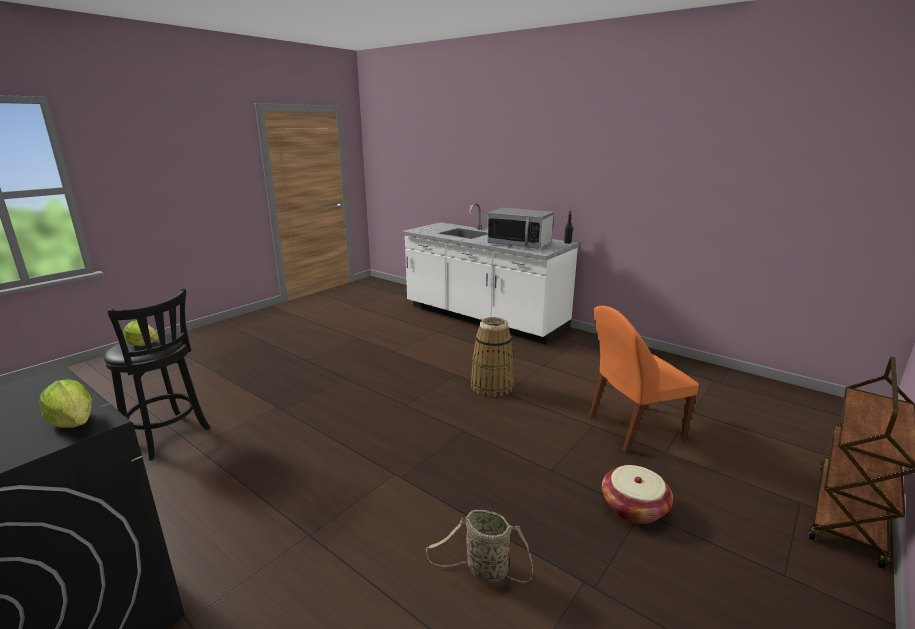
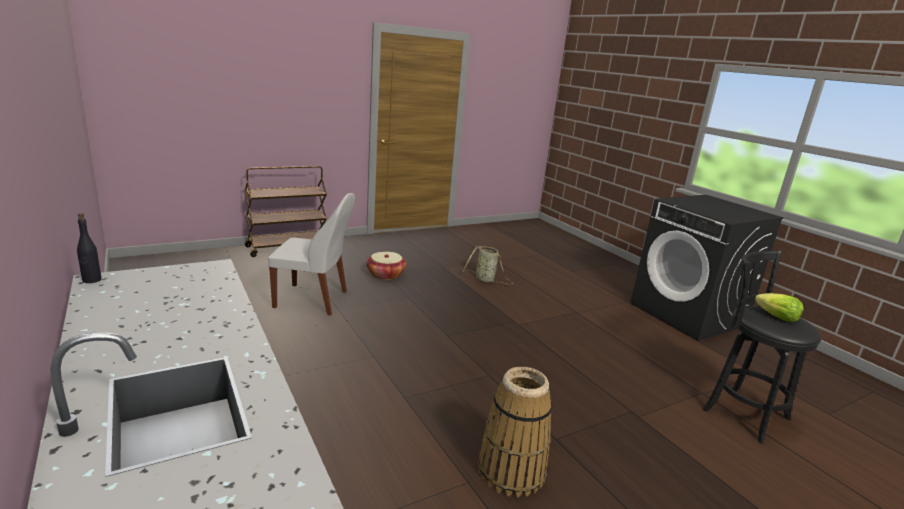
camera: 160 degrees left, 0 degrees up
lettuce [39,379,92,428] -> none
basket [470,317,514,397] -> basket moved to [478,367,552,497]
microwave [487,208,553,249] -> none
orange chair [589,306,699,452] -> white chair [268,193,355,315]

